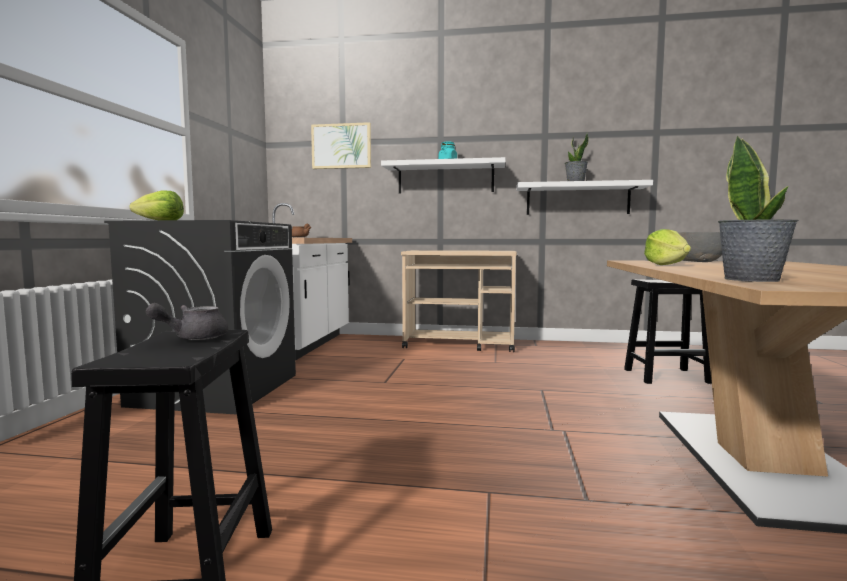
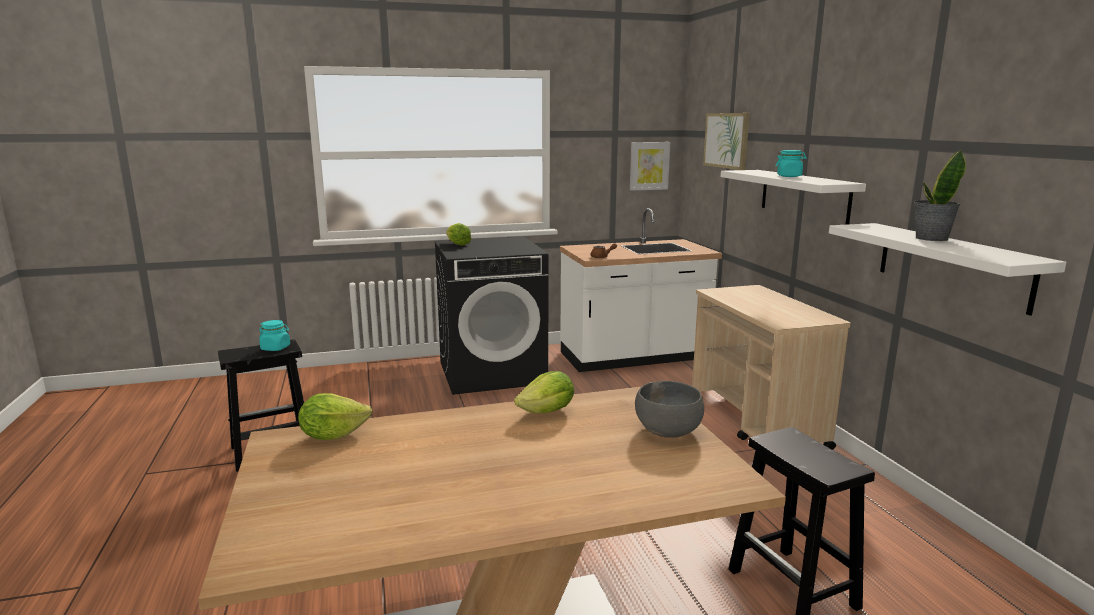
camera: 65 degrees right, 10 degrees up
grey teapot [146,303,228,340] -> turquoise jar [259,320,290,351]
potted plant [718,135,799,282] -> lettuce [298,393,372,440]
none -> picture [630,142,670,191]

